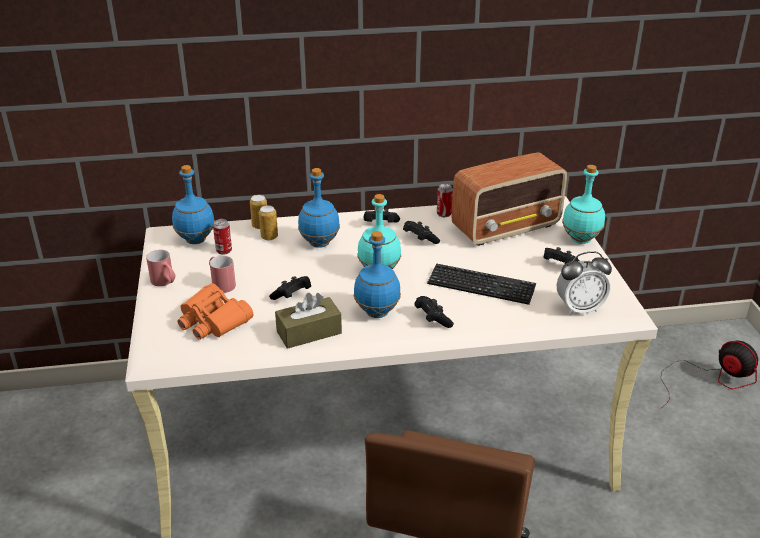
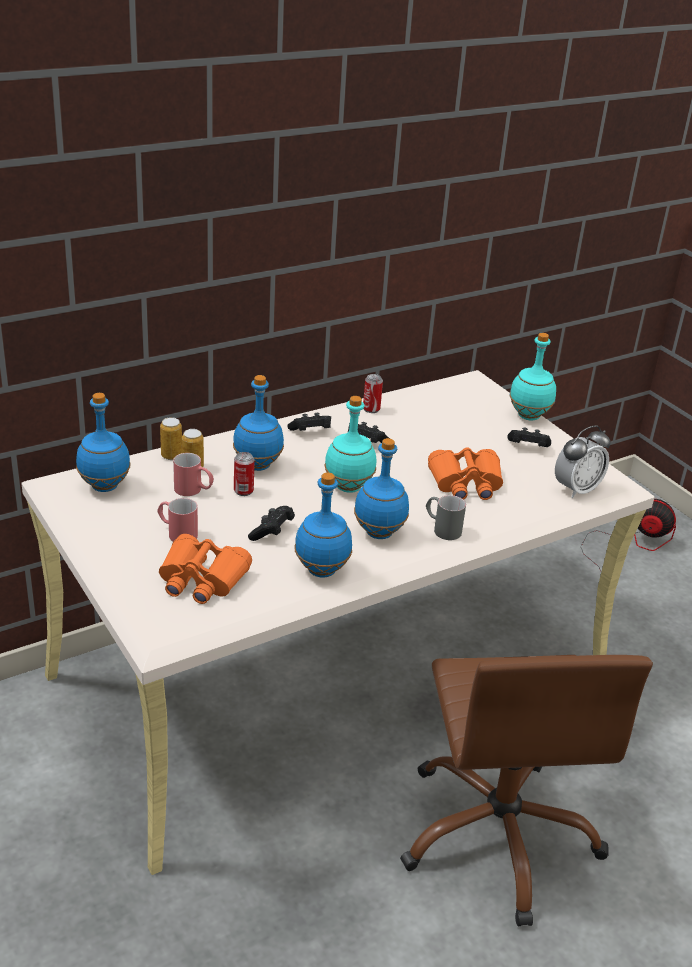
camera: 25 degrees left, 0 degrees up
red mug [146,250,176,286] -> red mug moved to [173,453,214,496]
can [213,219,232,255] -> can moved to [234,452,255,496]
brown tissue box [275,293,342,349] -> blue bottle [295,472,352,577]
black game controller [414,296,454,328] -> grey mug [426,495,466,540]
keyboard [427,264,536,305] -> orange binoculars [428,448,503,500]
radio [451,152,567,246] -> none

